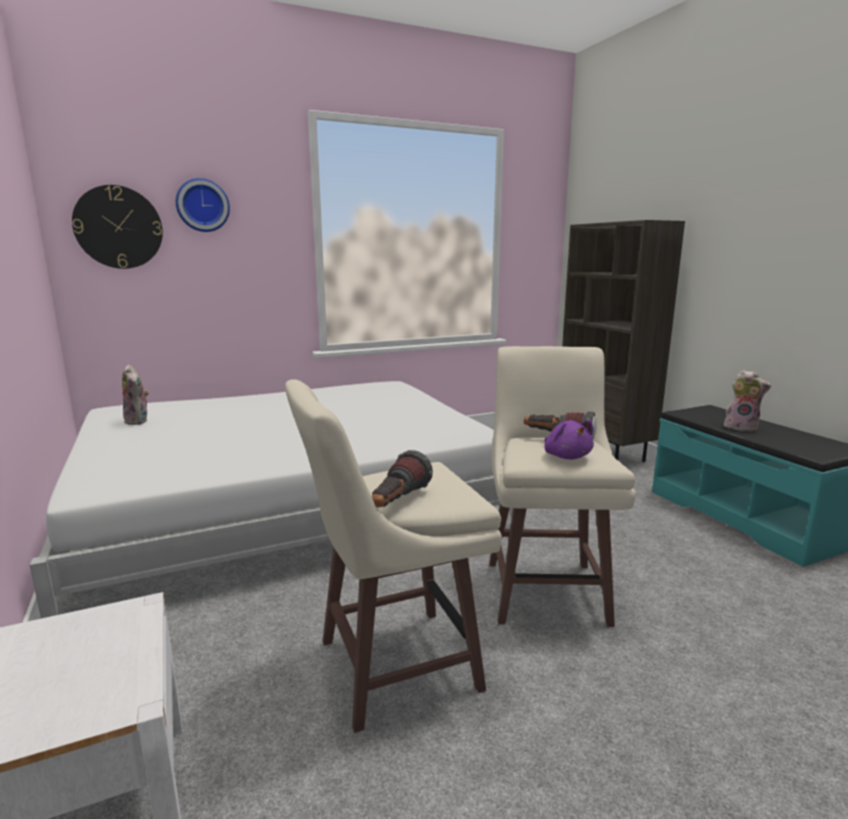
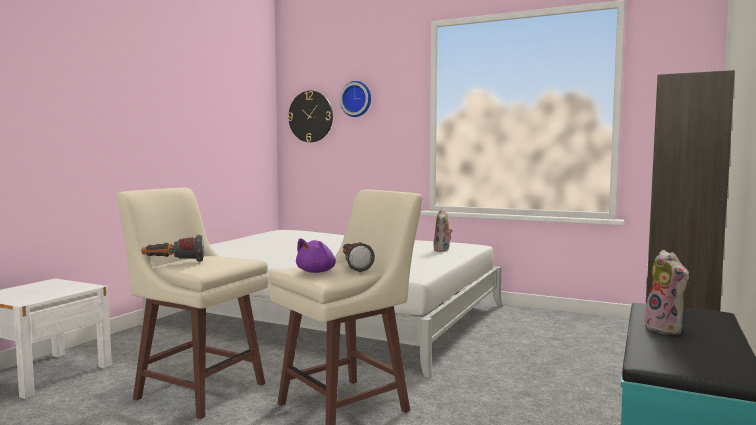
camera: 50 degrees right, 10 degrees down
plush toy [122,365,149,425] -> plush toy moved to [433,208,453,252]

